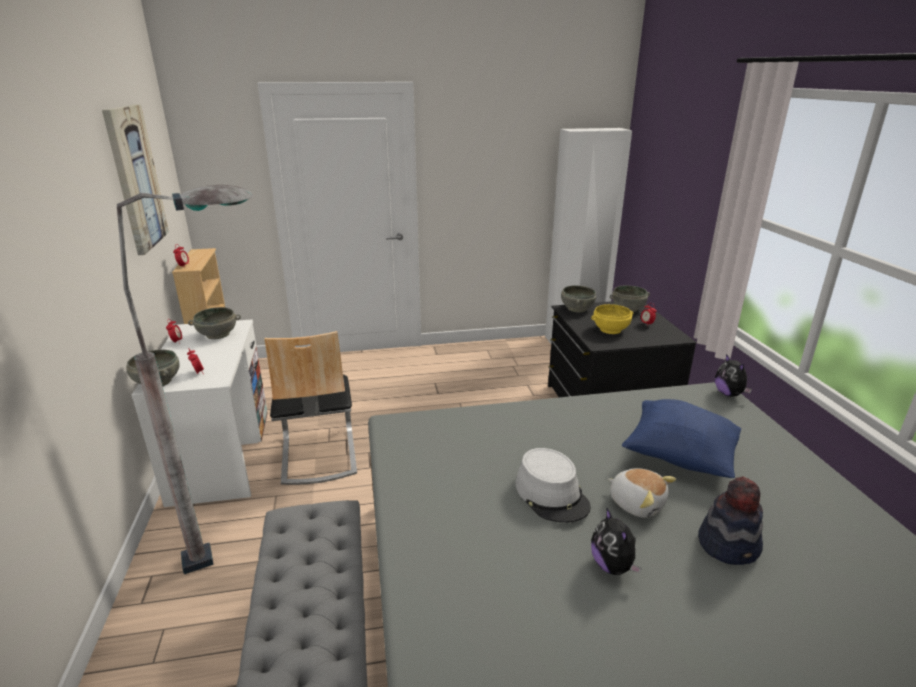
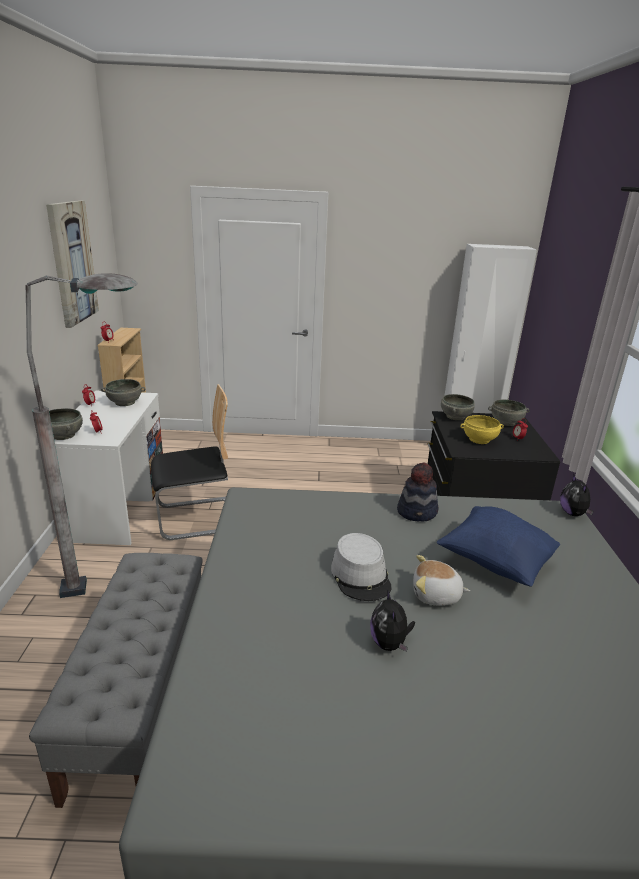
camera: 10 degrees right, 0 degrees up
chair [264,331,357,485] -> chair turned 105 degrees counterclockwise [151,384,228,540]
plush toy [608,468,676,518] -> plush toy turned 135 degrees clockwise [413,555,470,606]
hat [698,477,763,565] -> hat moved to [397,462,438,522]

